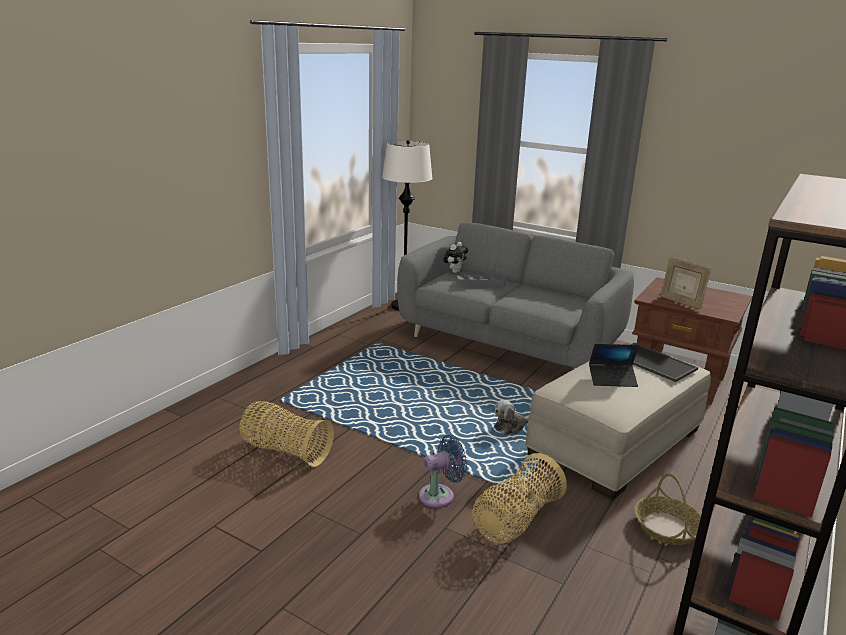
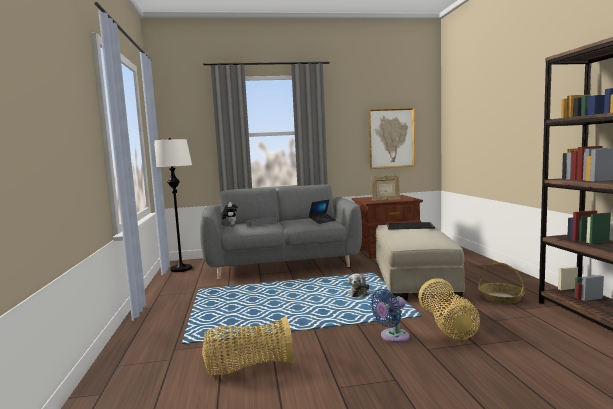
camera: 40 degrees left, 15 degrees down
blue fan [419,435,467,508] -> blue fan turned 150 degrees counterclockwise [370,289,409,343]
laptop [589,344,639,387] -> laptop moved to [309,200,336,224]
none -> picture [368,108,415,169]

